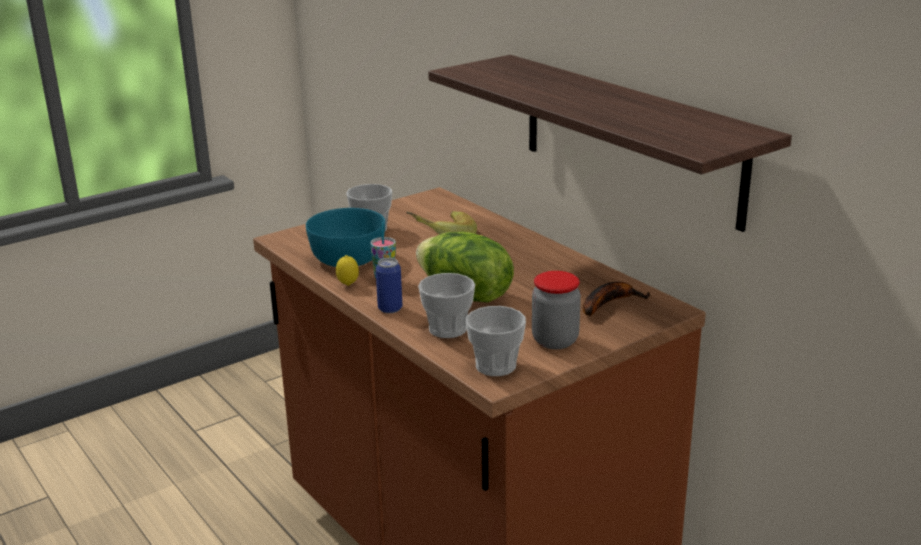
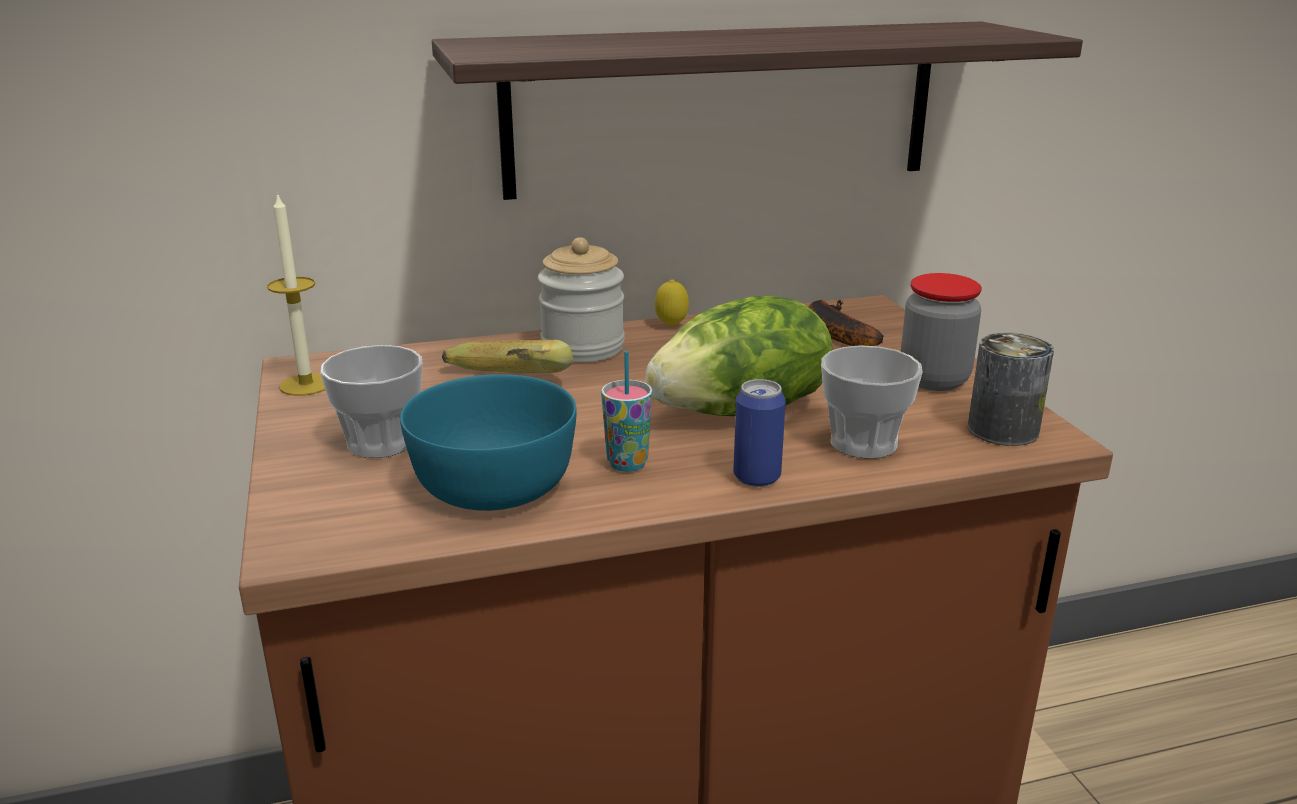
camera: 70 degrees left, 0 degrees up
lemon [336,255,359,286] -> lemon moved to [655,280,689,327]
cup [466,306,526,376] -> can [968,332,1054,446]
none -> candle [267,192,325,396]
none -> jar [538,237,625,363]

